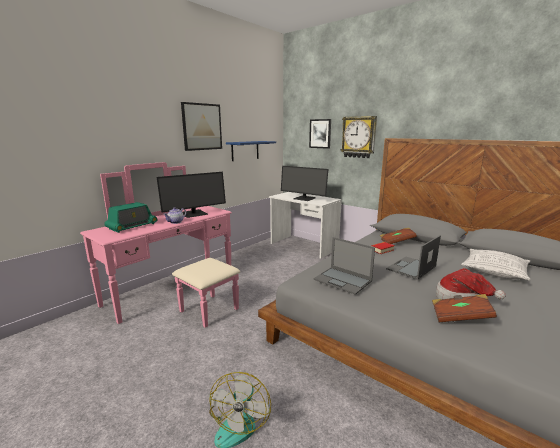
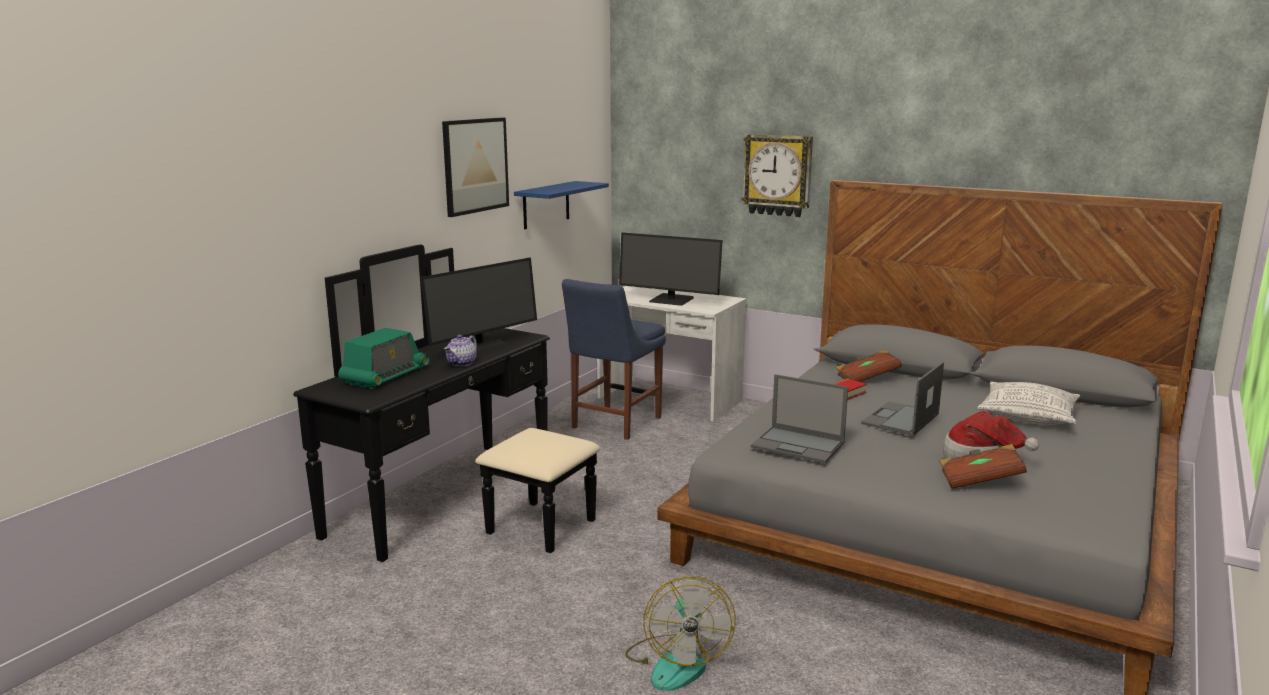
camera: 10 degrees left, 0 degrees up
pink dresser [80,162,240,328] -> black dresser [293,244,600,562]
picture [309,119,331,149] -> none
none -> blue chair [562,279,666,440]

